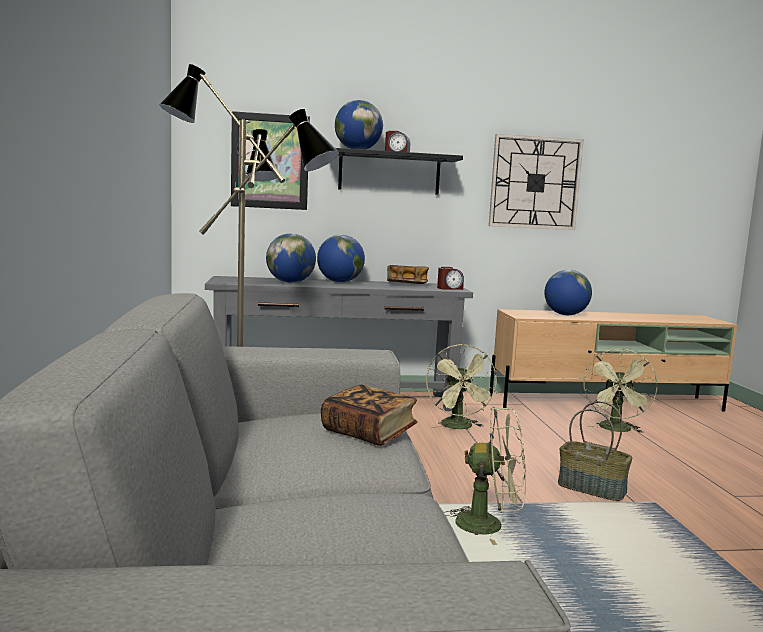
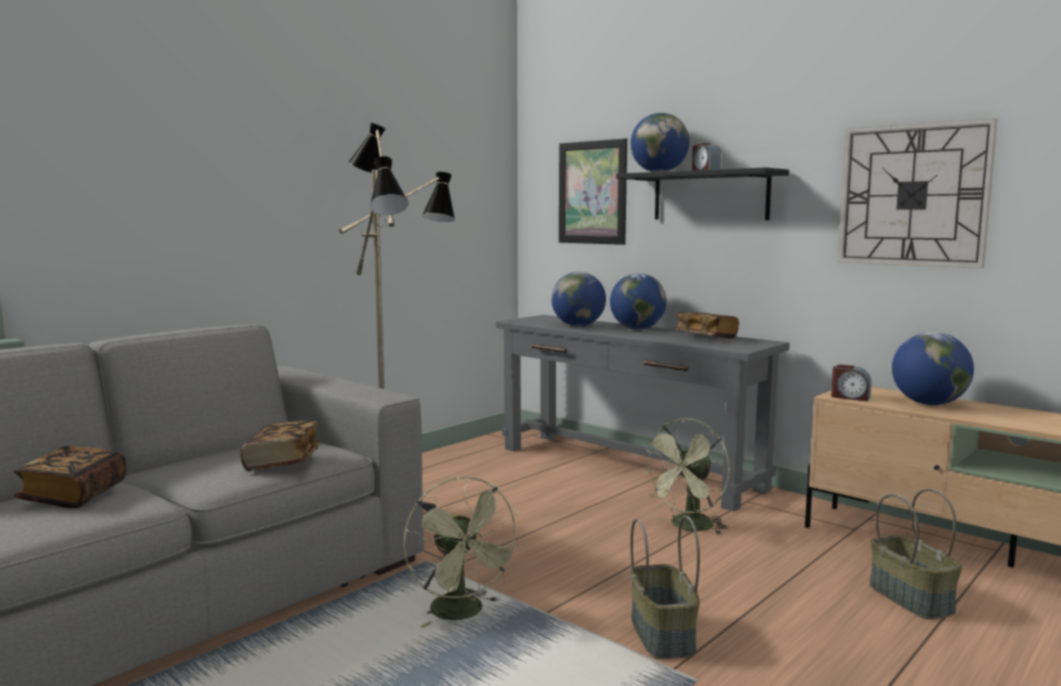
camera: 50 degrees right, 0 degrees up
alarm clock [437,267,464,290] -> alarm clock moved to [831,364,871,401]
green fan [583,349,658,433] -> basket [870,488,962,620]
none -> book [14,446,126,508]

